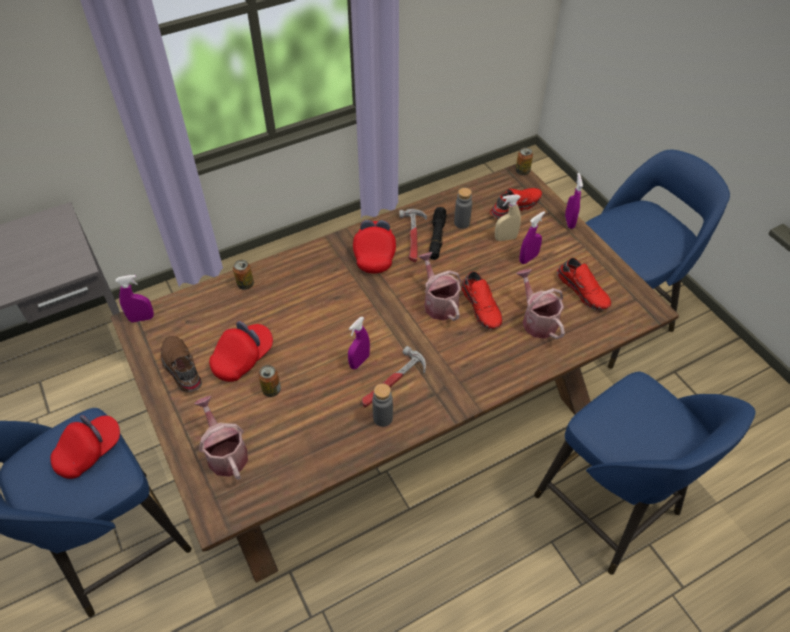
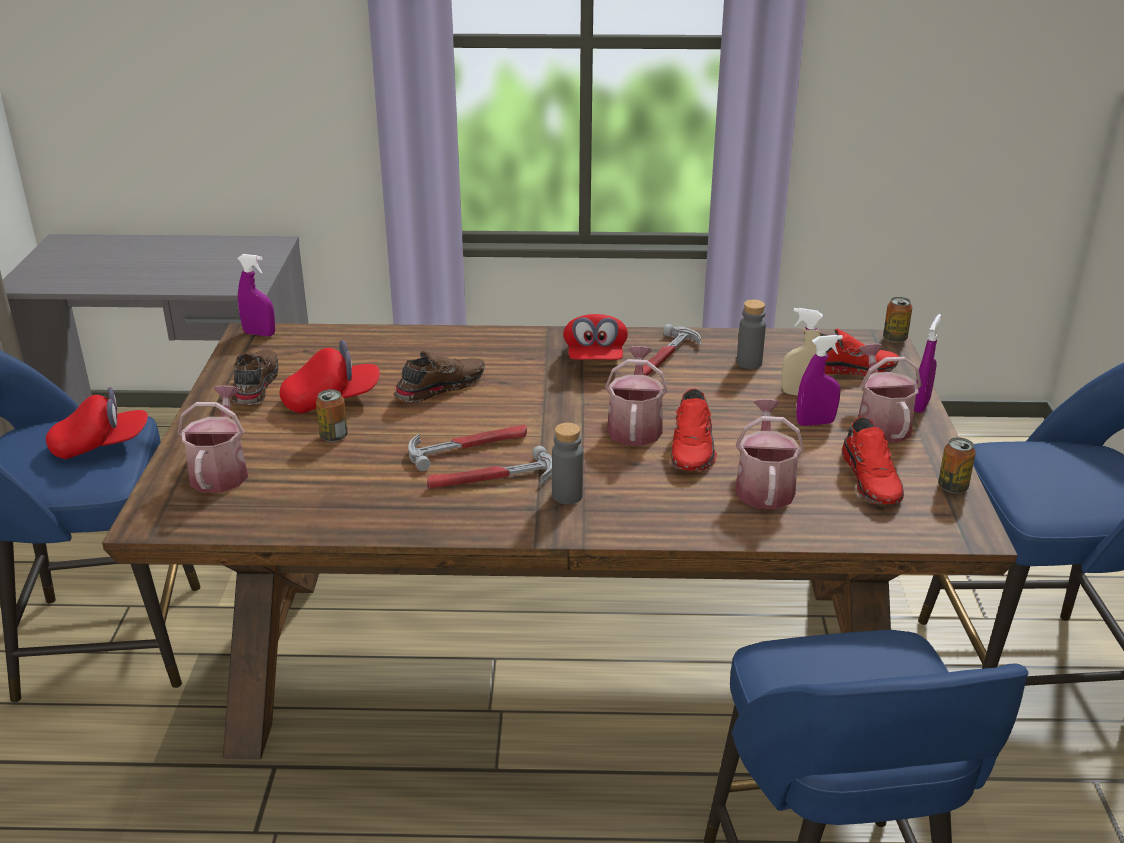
camera: 30 degrees right, 20 degrees down
can [233,260,254,290] -> can moved to [938,437,976,493]
purple spray bottle [348,316,370,370] -> hammer [408,425,527,471]
red cap [353,220,396,274] -> red cap turned 150 degrees clockwise [563,314,628,360]
grey bottle [372,383,393,427] -> grey bottle moved to [552,423,583,504]
black flashlight [429,207,446,260] -> none
none -> brown shoe [394,351,484,402]
none -> watering can [858,344,921,443]

